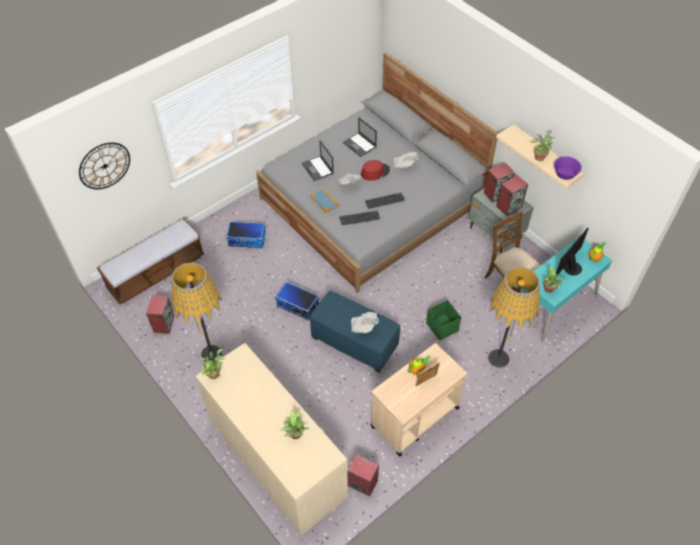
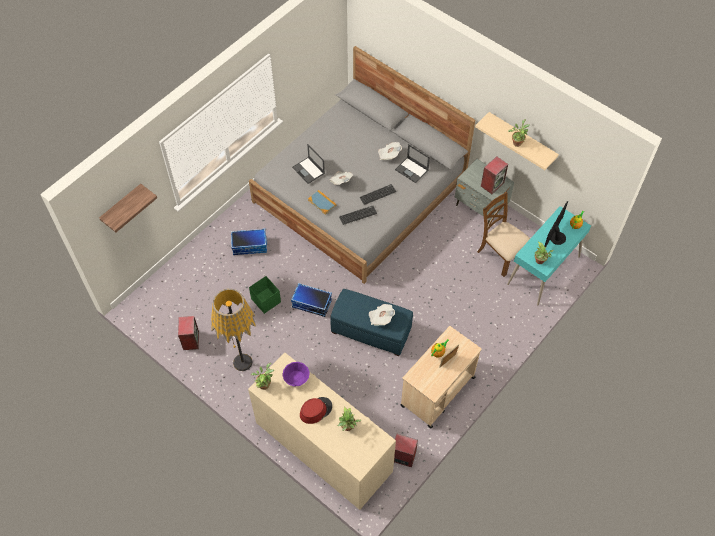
camera: 10 degrees left, 5 degrees up
wall clock [79,142,130,189] -> shelf [99,184,157,232]
bench [97,218,204,305] -> none
laptop [343,117,377,157] -> laptop moved to [395,144,430,183]
red hat [361,160,390,181] -> red hat moved to [300,397,332,424]
green storage box [426,300,461,341] -> green storage box moved to [249,276,281,314]
speaker [484,163,515,203] -> none
floor lamp [488,267,540,368] -> none
purple bowl [554,156,582,180] -> purple bowl moved to [282,362,310,386]

